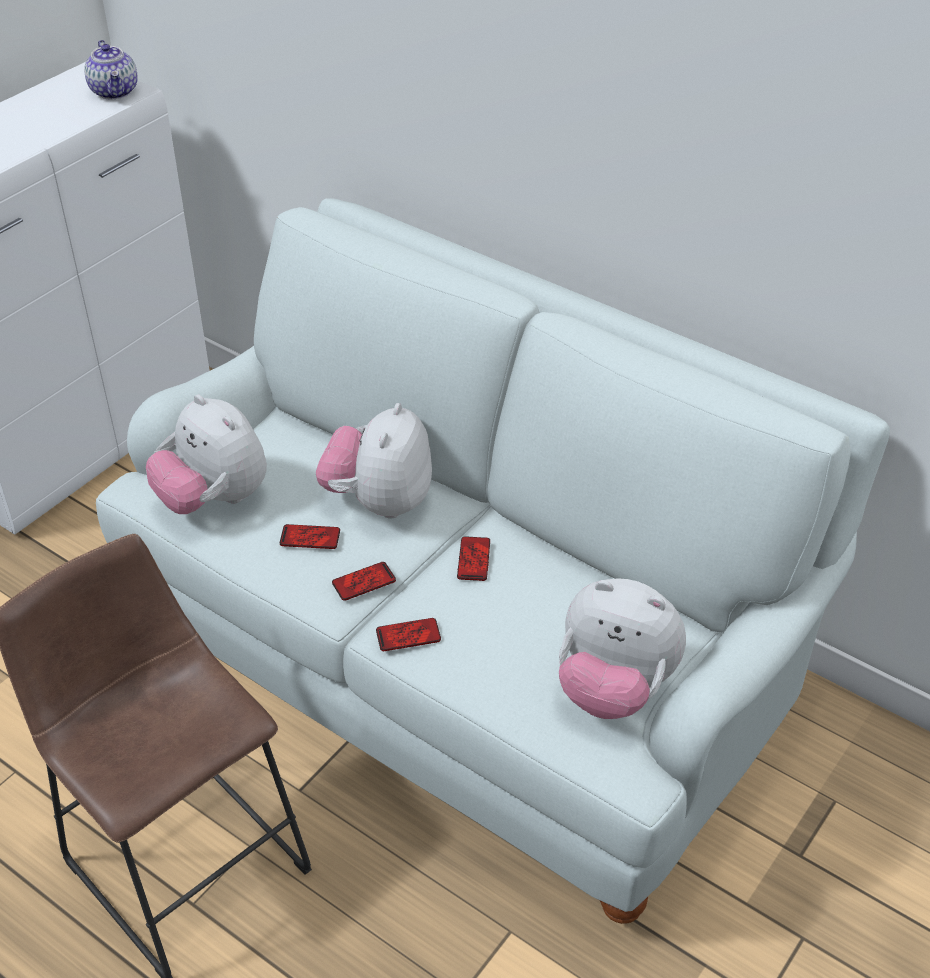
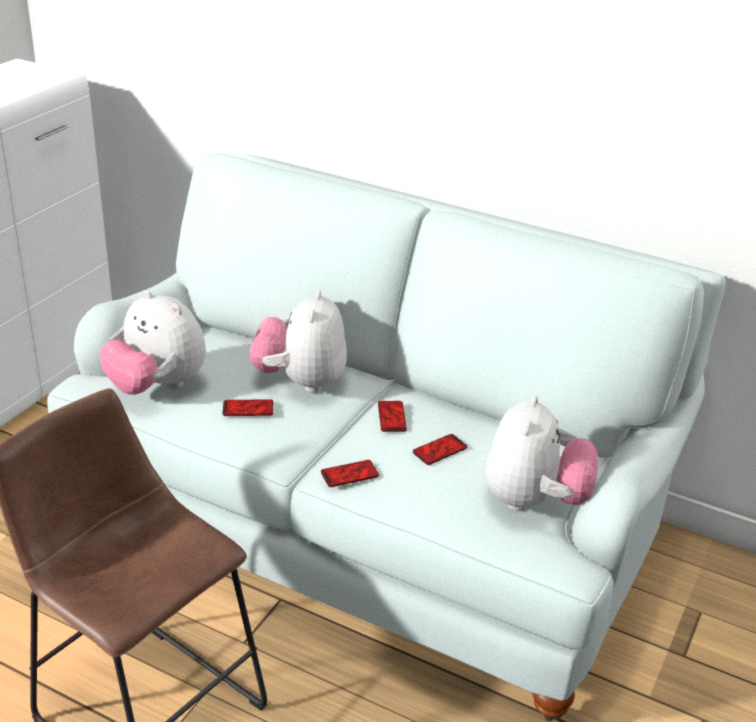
camera: 10 degrees left, 10 degrees down
teapot [84,40,138,100] -> none
phone [332,562,396,601] -> phone moved to [413,434,467,465]
plush toy [559,578,686,719] -> plush toy turned 90 degrees counterclockwise [486,395,598,512]

